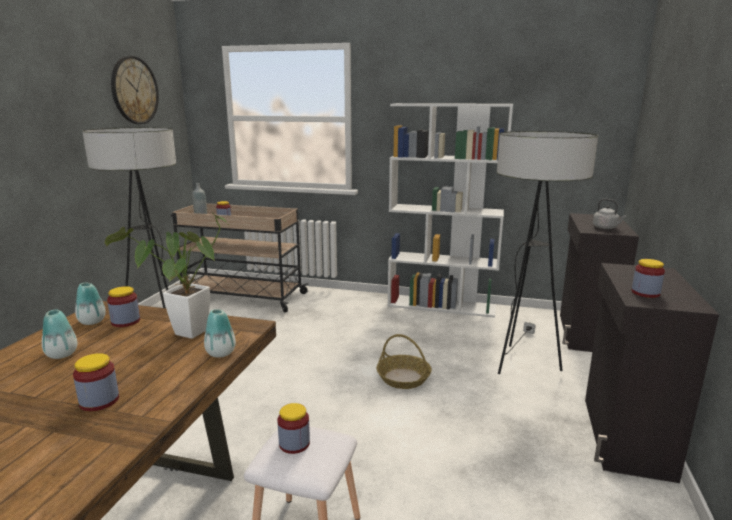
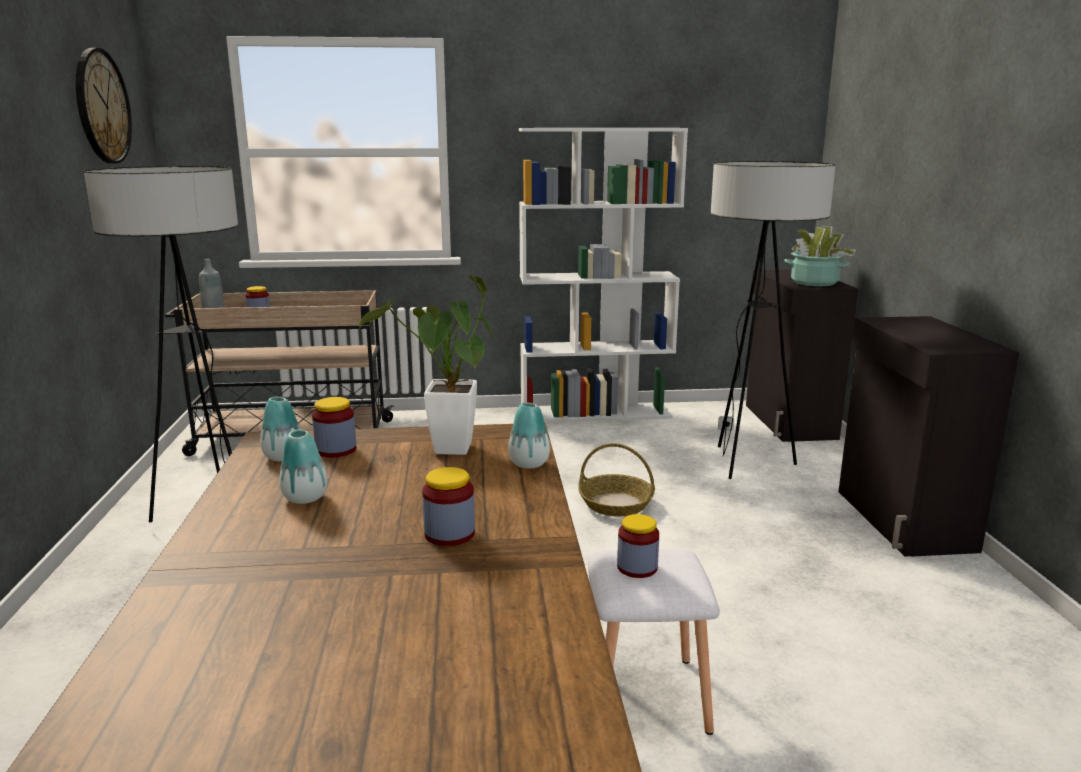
camera: 20 degrees left, 0 degrees up
grey kettle [593,199,627,229] -> potted plant [784,226,857,287]
jar [631,259,665,298] -> none

